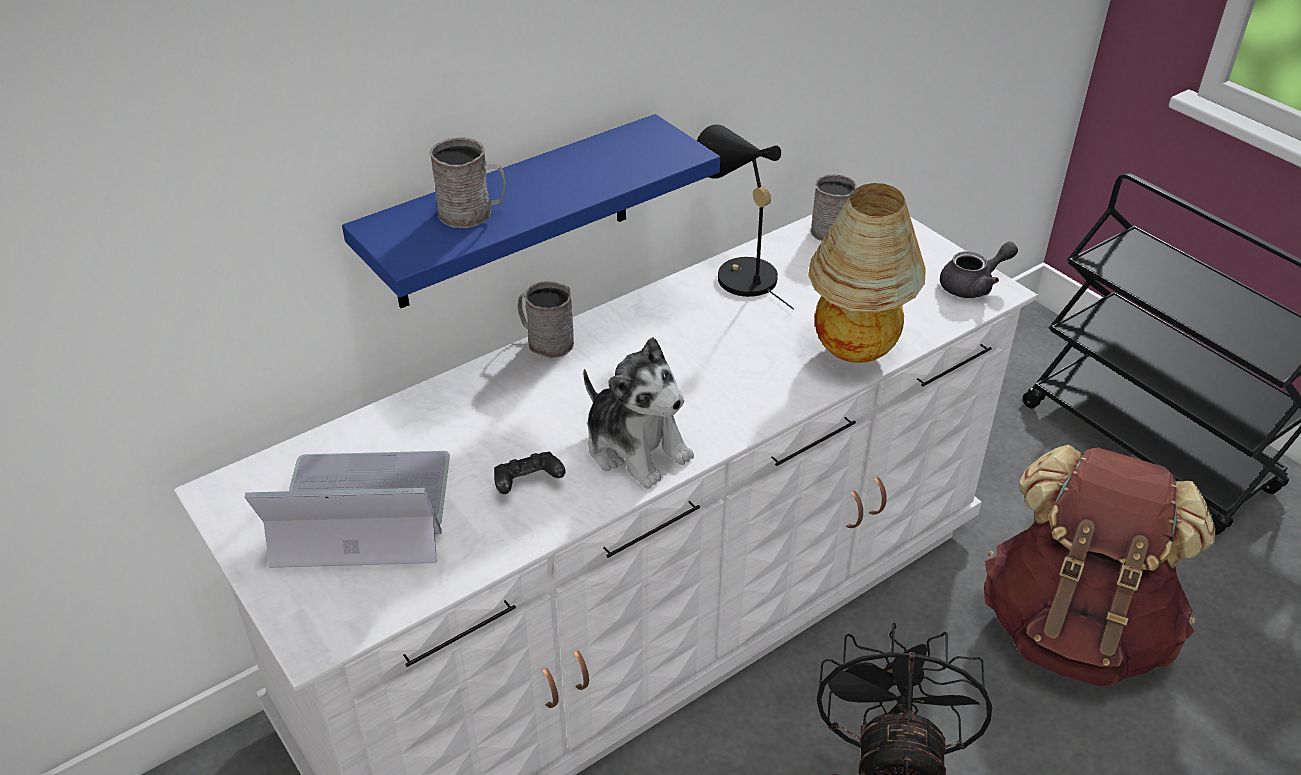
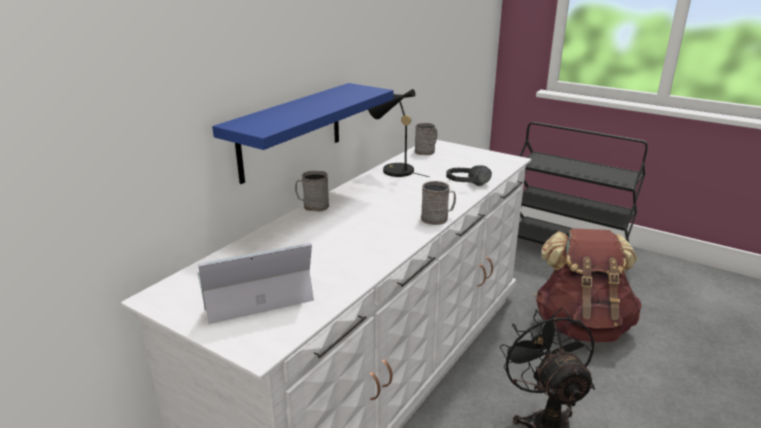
camera: 20 degrees left, 15 degrees down
grey mug [429,137,506,228] -> grey mug moved to [421,181,456,225]
black game controller [494,452,566,494] -> none
plush toy [583,337,694,489] -> none
table lamp [808,183,926,363] -> black headphones [446,165,492,186]
grey teapot [940,242,1018,298] -> none

